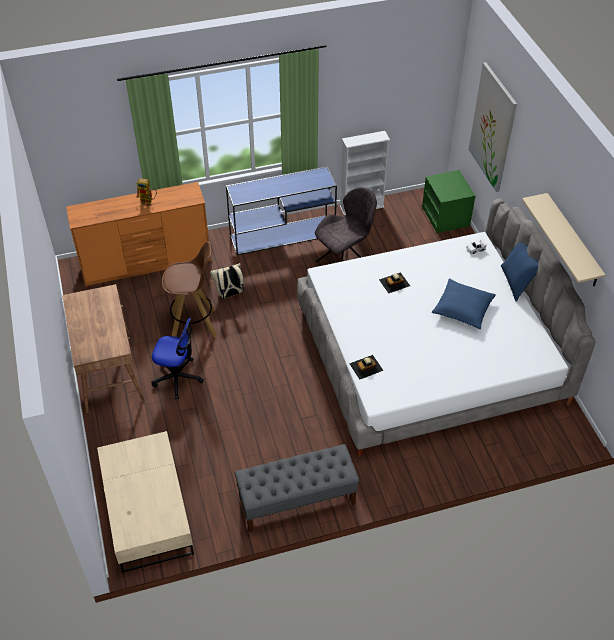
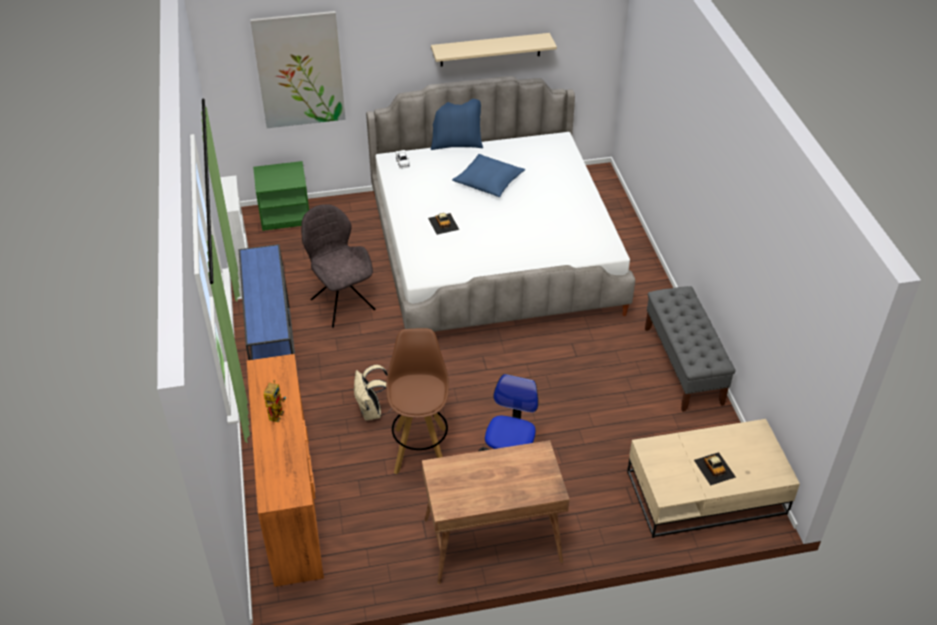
camera: 85 degrees left, 5 degrees down
toy car [349,355,383,380] -> toy car moved to [694,452,736,485]

